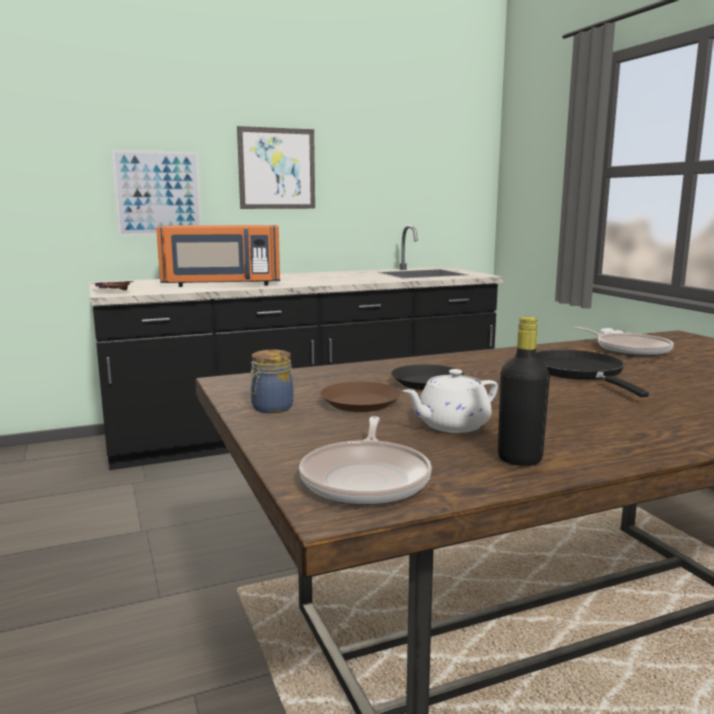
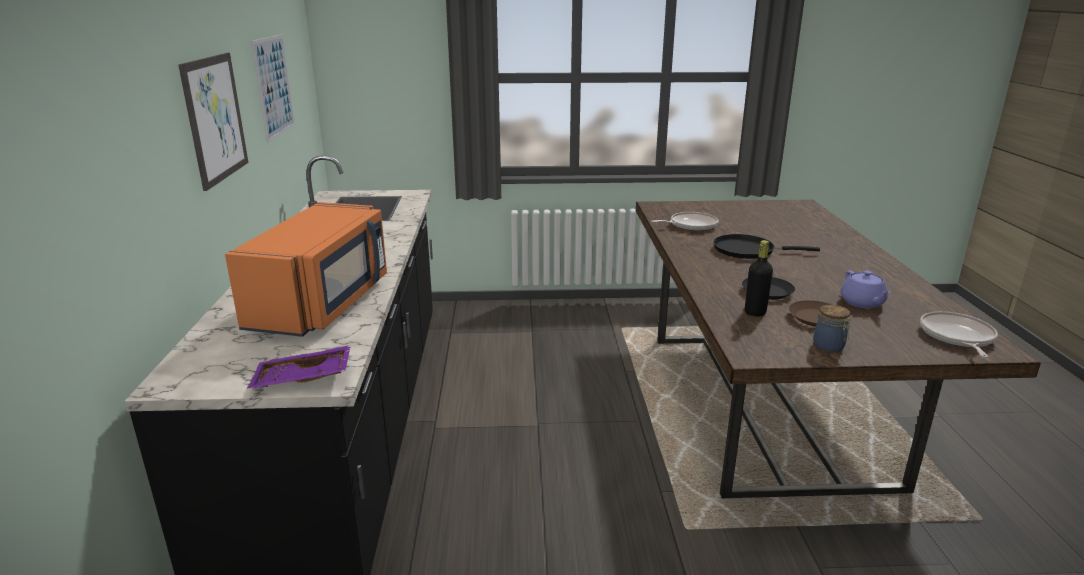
camera: 70 degrees left, 10 degrees up
picture [111,150,202,236] -> picture moved to [251,34,295,143]
frying pan [299,416,432,505] -> frying pan turned 105 degrees counterclockwise [920,311,998,358]
white teapot [403,369,498,433] -> purple teapot [841,270,891,308]
black bottle [498,317,550,466] -> black bottle moved to [745,240,773,317]

